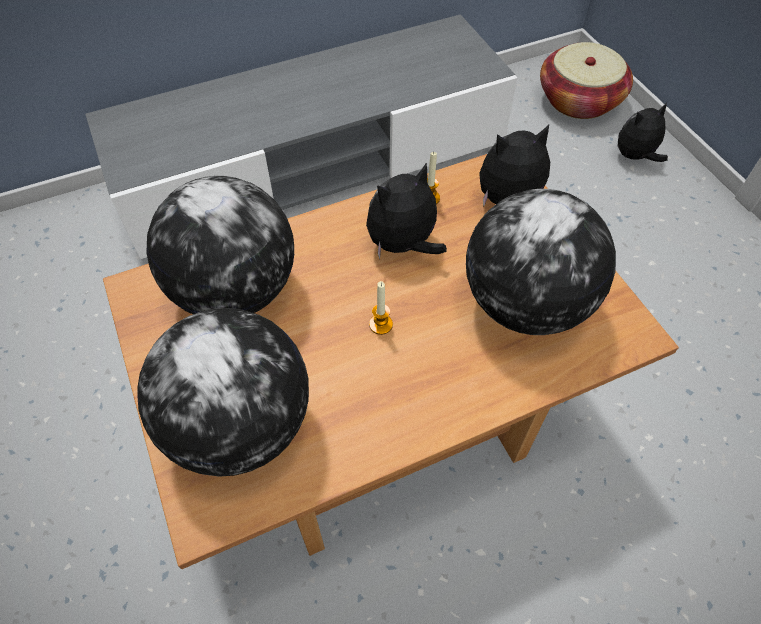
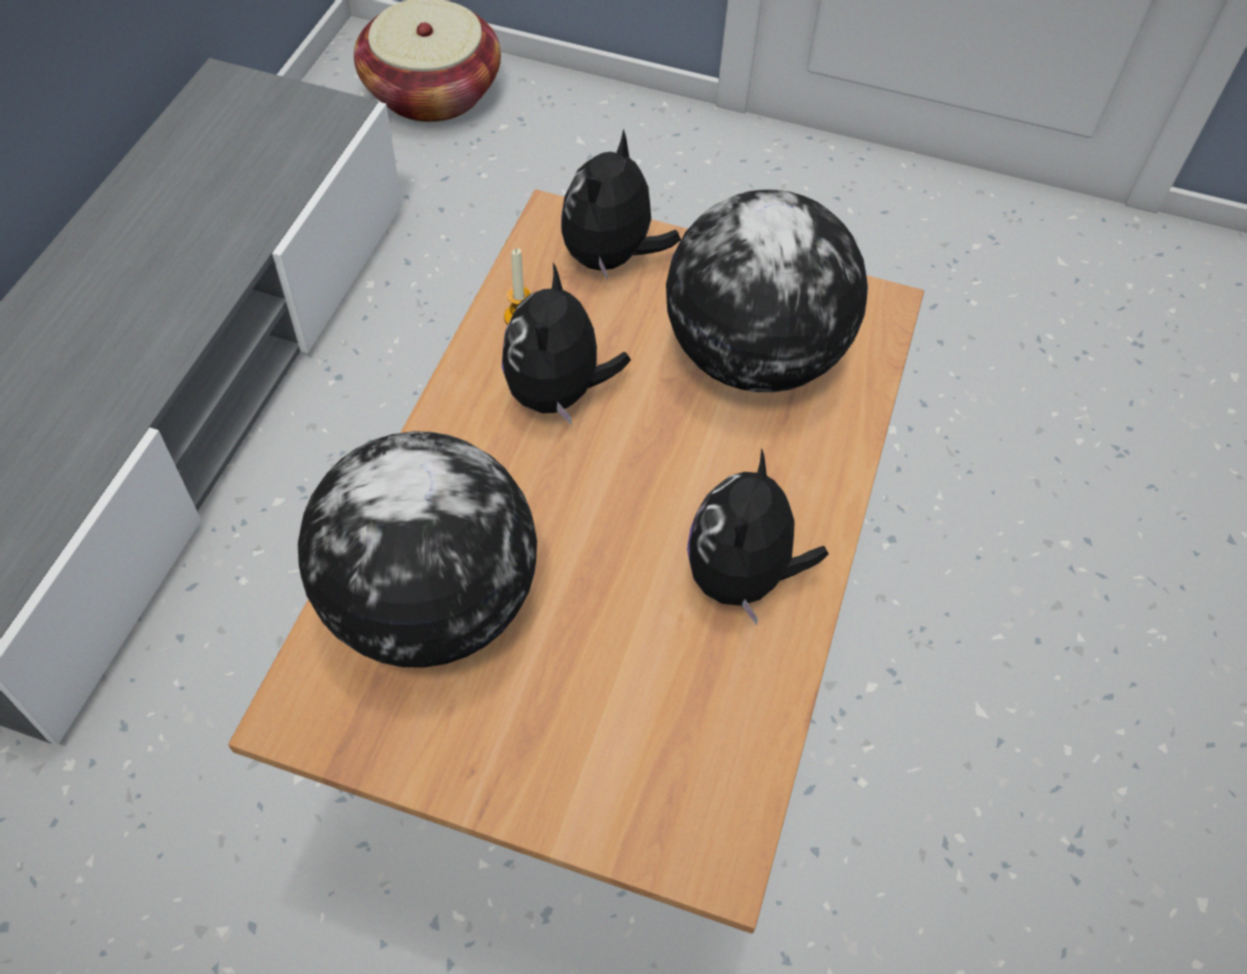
camera: 50 degrees left, 0 degrees up
globe [137,308,309,477] -> none
candle [369,281,393,335] -> none
plush toy [618,102,668,162] -> plush toy moved to [687,448,829,625]

